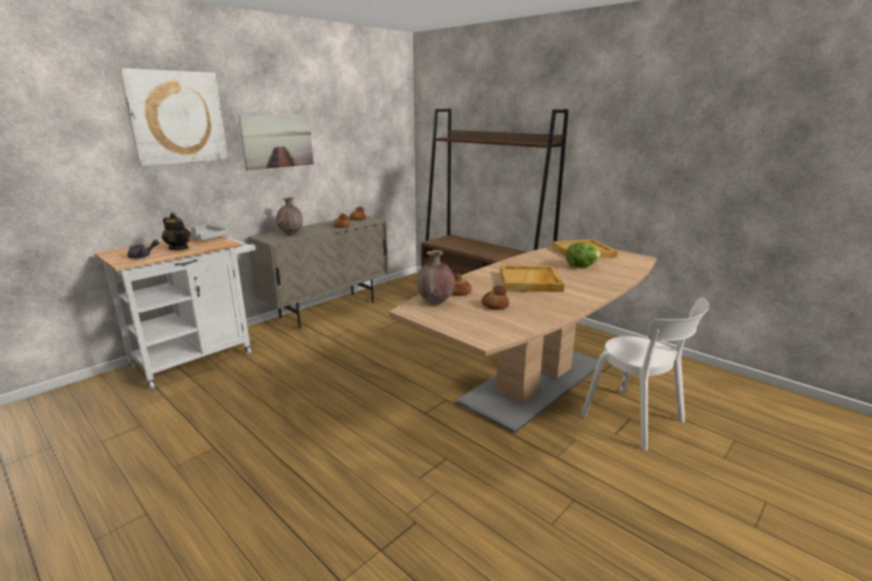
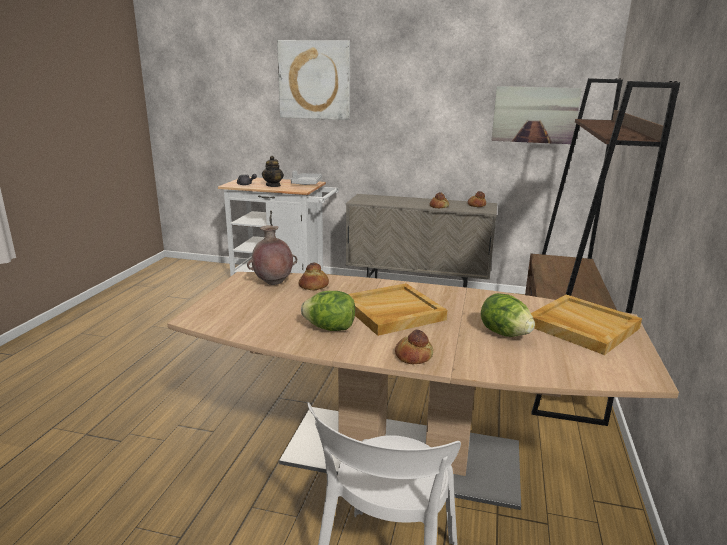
camera: 60 degrees right, 0 degrees up
picture [239,115,314,170] -> picture moved to [492,86,582,144]
brown vase [276,197,303,235] -> none
bread [481,285,509,310] -> bread moved to [395,330,433,365]
none -> lettuce [301,291,355,331]

